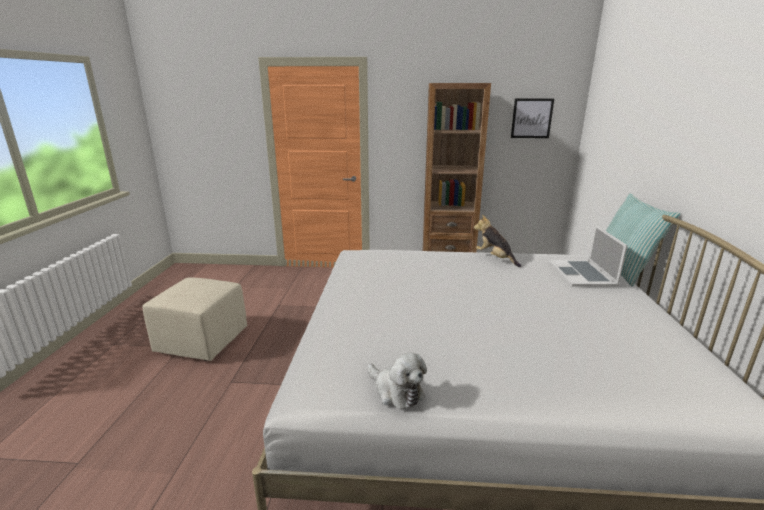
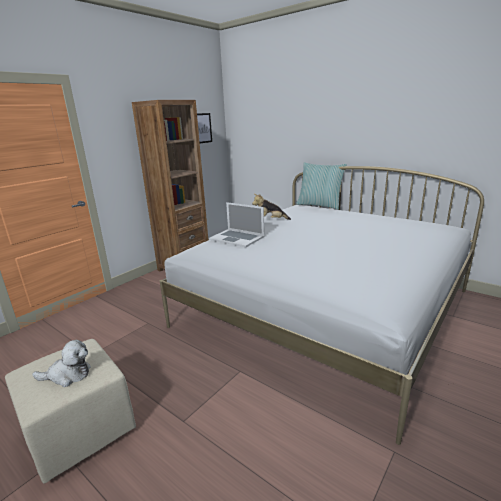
camera: 55 degrees left, 0 degrees up
plush toy [368,353,427,409] -> plush toy moved to [32,340,91,387]
laptop [549,225,627,287] -> laptop moved to [209,202,264,247]

